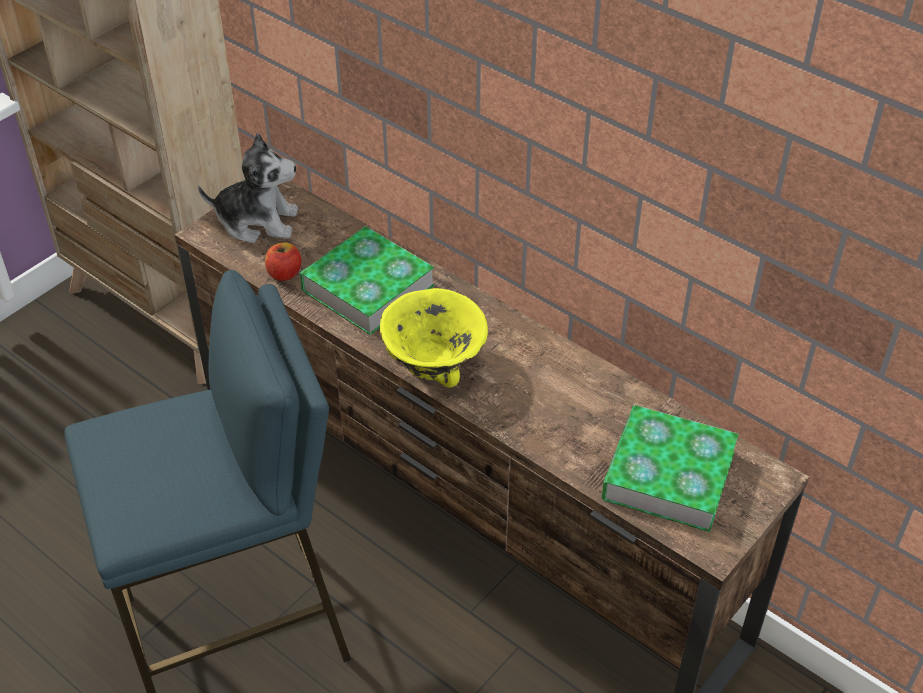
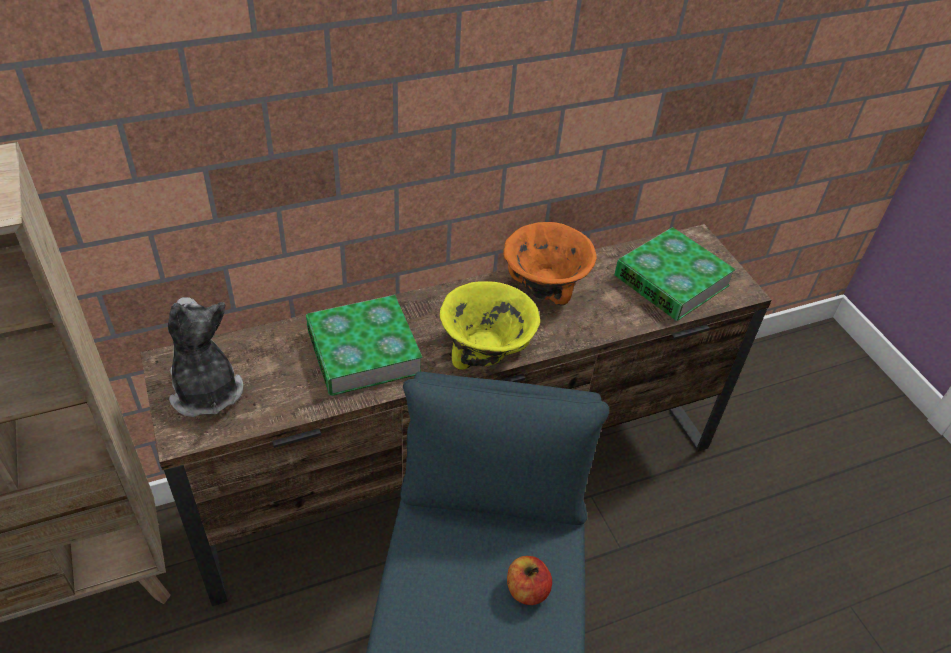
camera: 65 degrees left, 0 degrees up
plush toy [198,133,298,243] -> plush toy turned 60 degrees counterclockwise [168,297,243,417]
apple [265,242,302,281] -> apple moved to [507,556,552,605]
none -> orange bowl [503,222,597,305]

